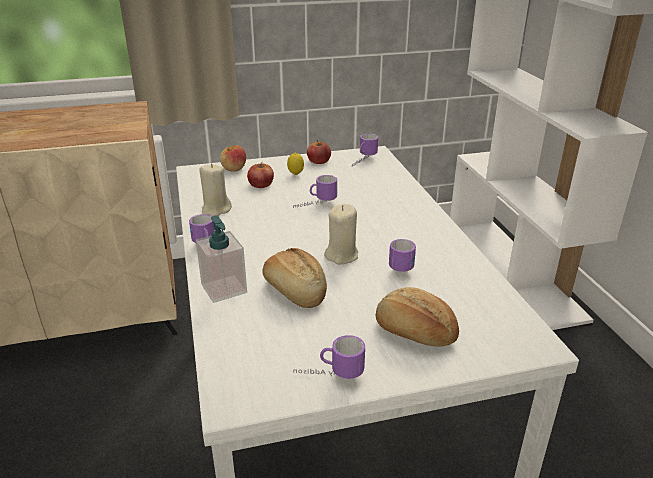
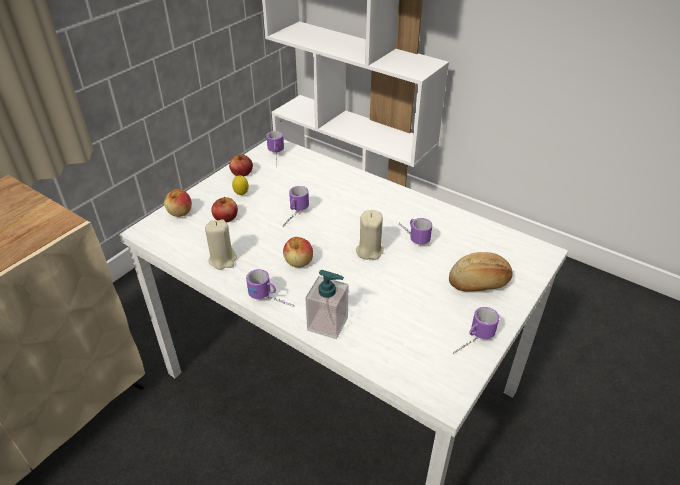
camera: 40 degrees left, 10 degrees up
bread [262,248,327,308] -> none
none -> apple [283,237,313,267]

